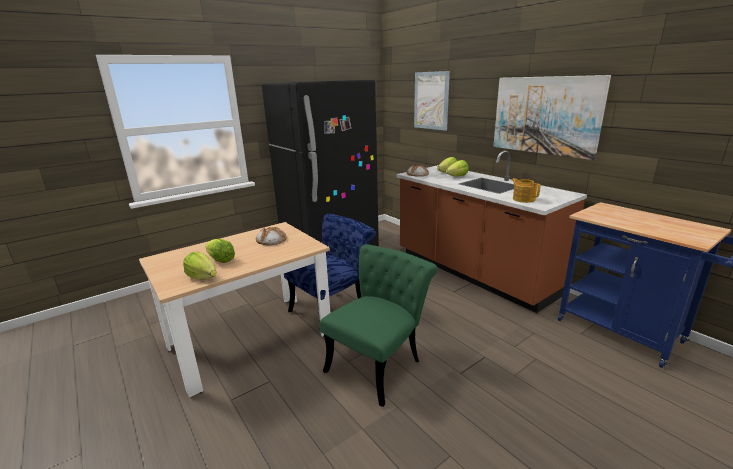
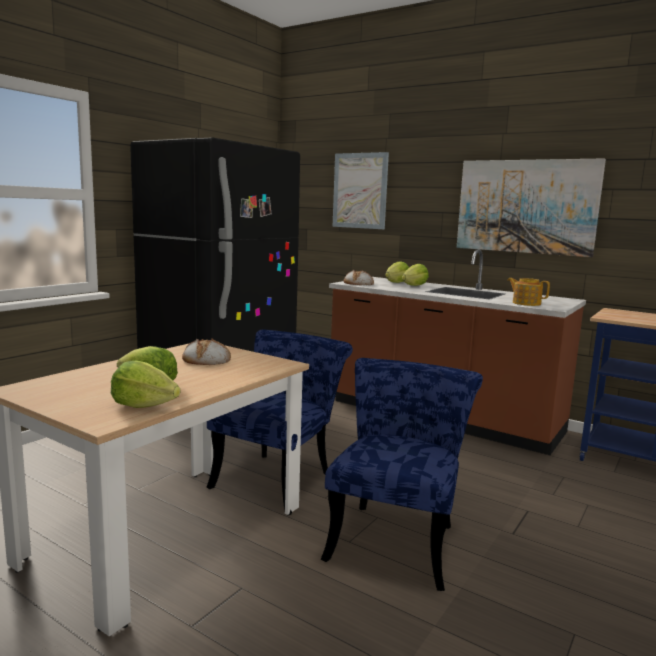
camera: 20 degrees left, 10 degrees down
green chair [319,244,438,407] -> blue chair [321,358,483,591]

